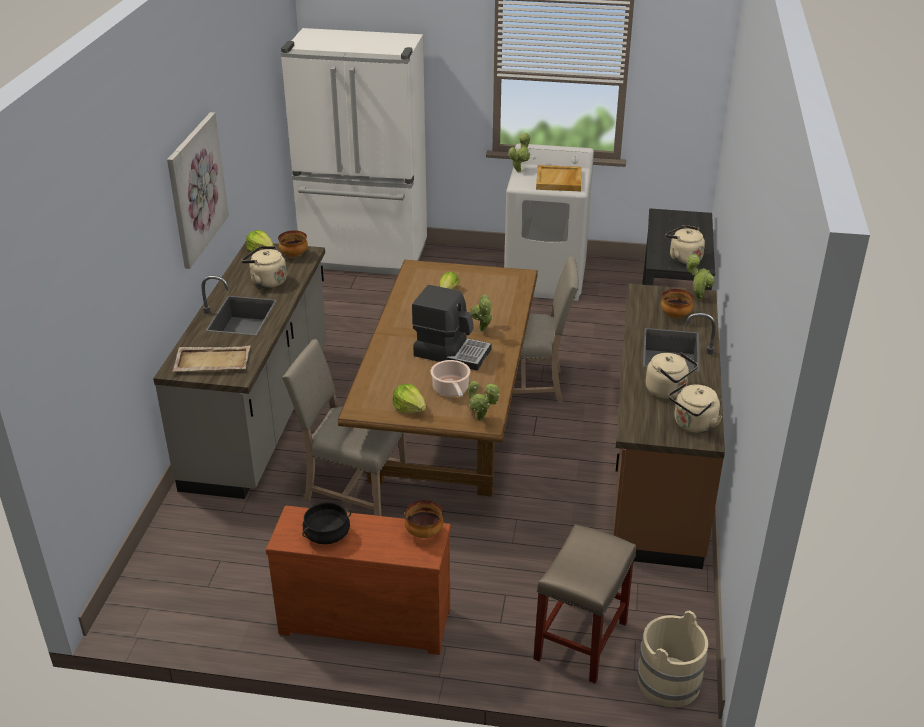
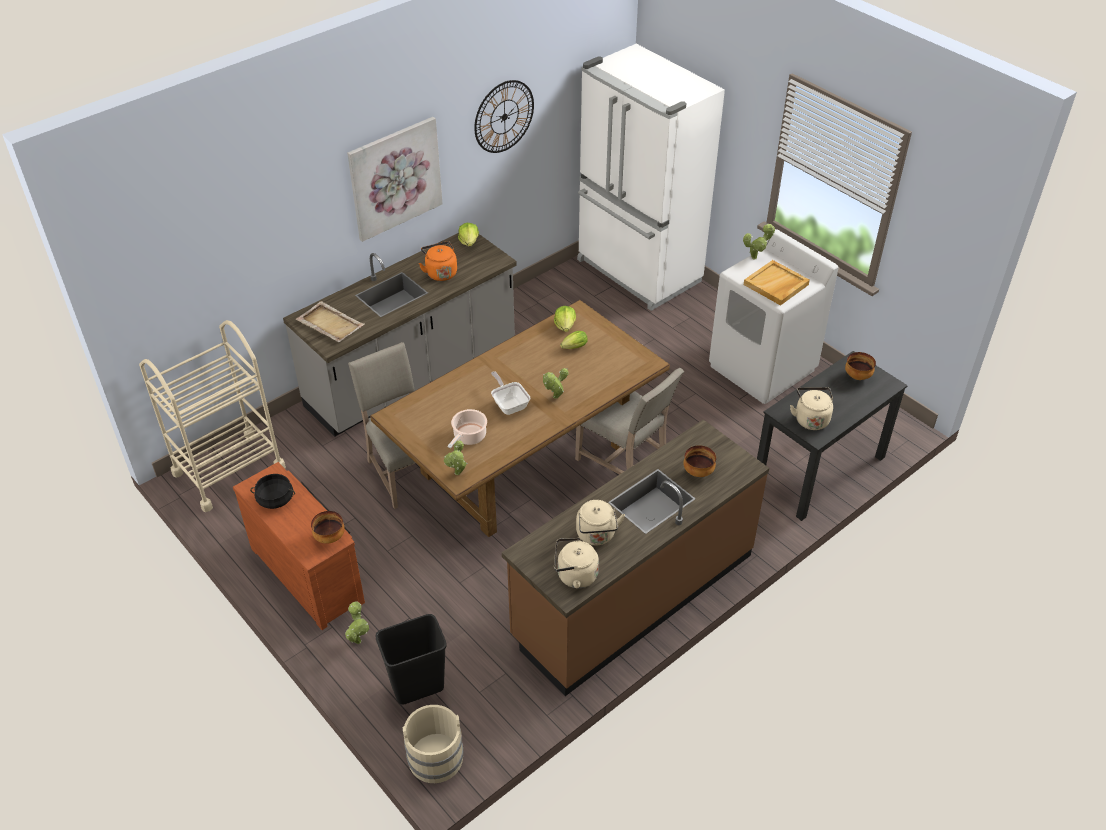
camera: 40 degrees right, 10 degrees up
beige kettle [241,246,287,288] -> orange kettle [419,241,457,281]
bowl [278,230,308,257] -> bowl moved to [845,352,876,380]
lettuce [392,384,426,413] -> lettuce moved to [554,306,576,332]
coffee machine [412,285,491,371] -> frying pan [491,371,531,415]
beige stool [533,524,636,683] -> black trash can [376,614,447,705]
potted plant [687,254,715,300] -> potted plant moved to [345,602,369,644]
none -> beige cart [139,320,286,512]
none -> wall clock [474,80,534,153]

